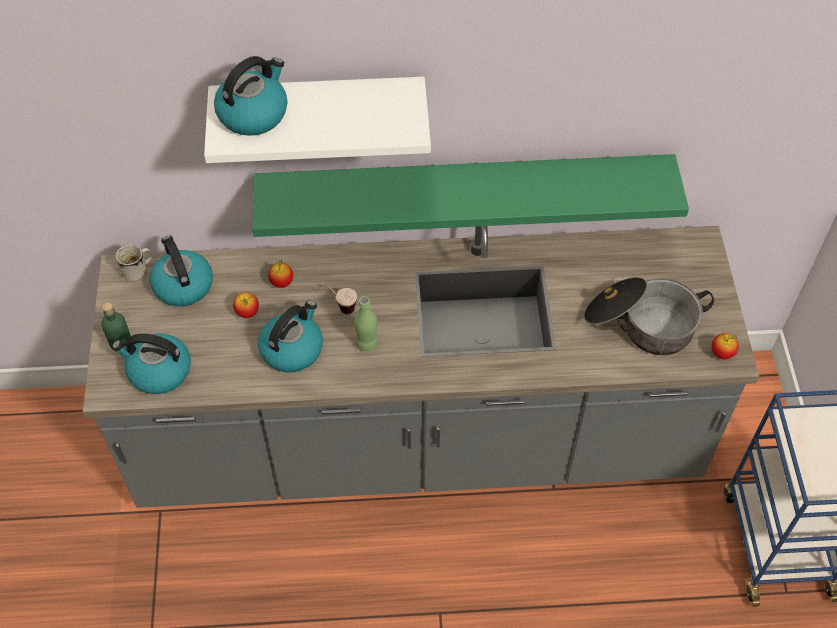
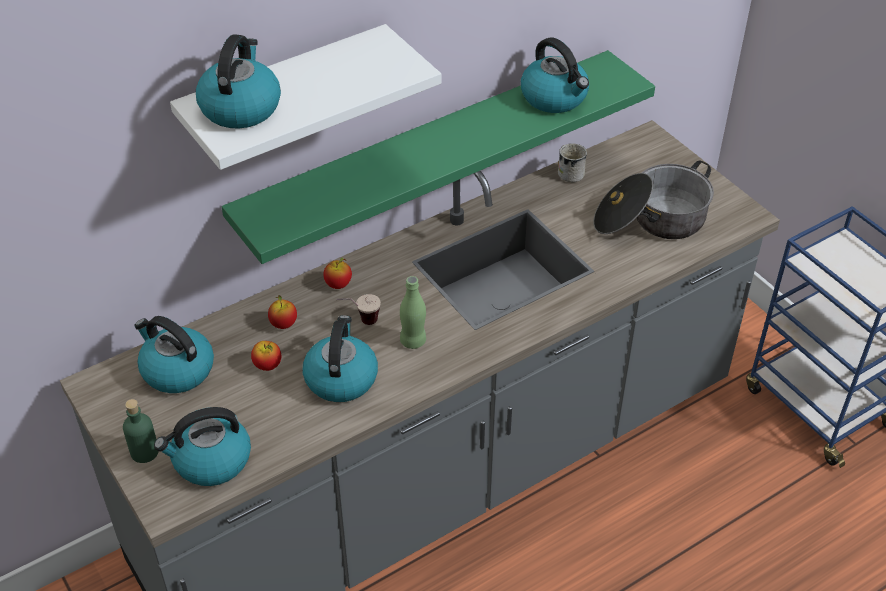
camera: 30 degrees left, 10 degrees down
white mug [116,244,153,282] -> white mug moved to [558,143,587,182]
apple [711,333,739,359] -> apple moved to [323,258,352,289]
none -> kettle [521,37,589,113]

